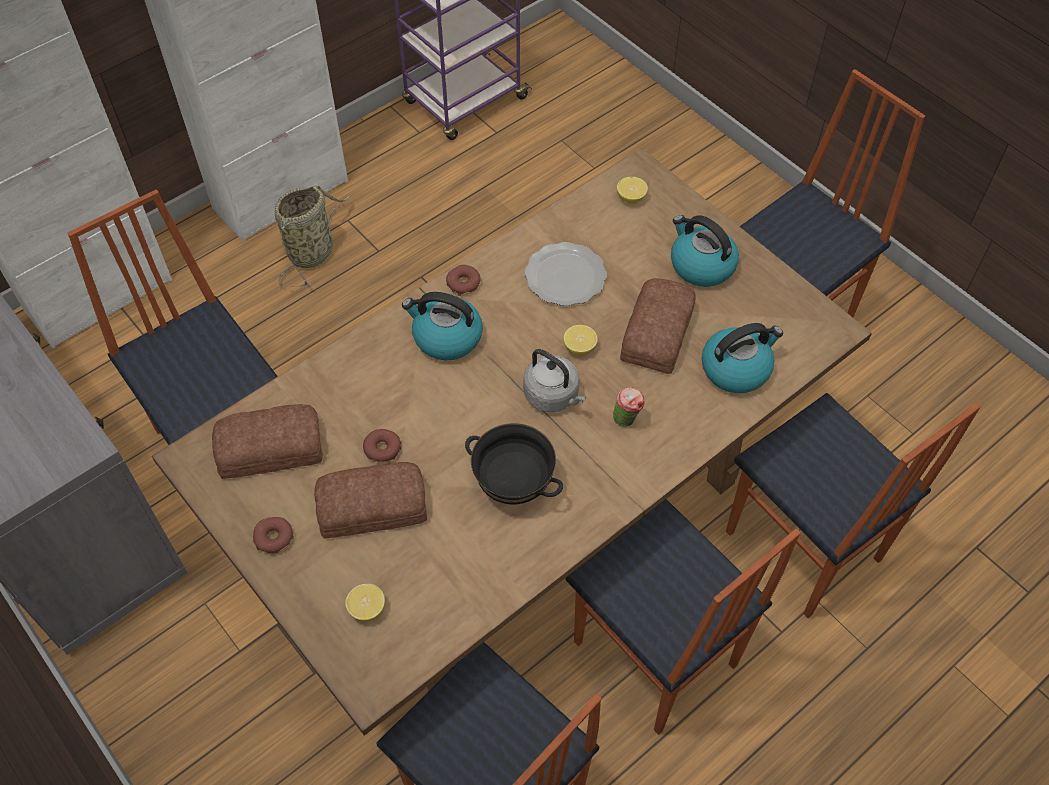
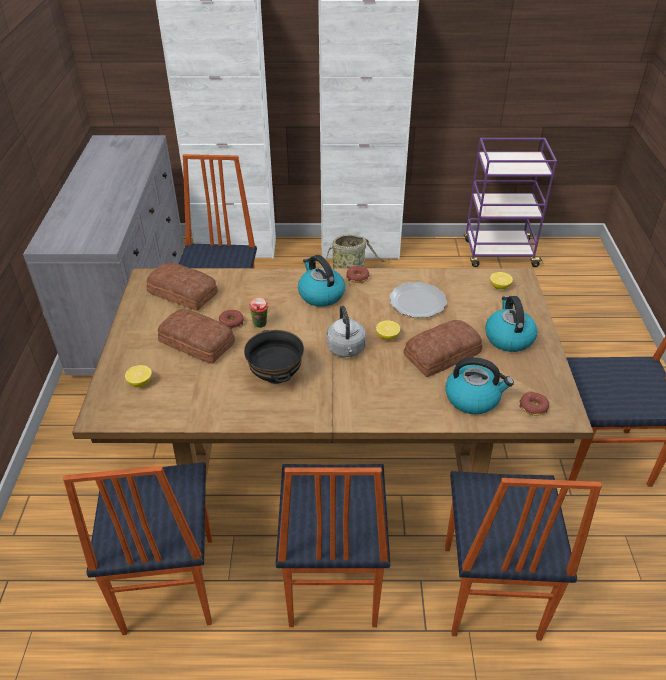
camera: 40 degrees right, 15 degrees down
donut [253,517,294,554] -> donut moved to [519,392,549,416]
cup [613,387,645,427] -> cup moved to [249,297,268,328]

